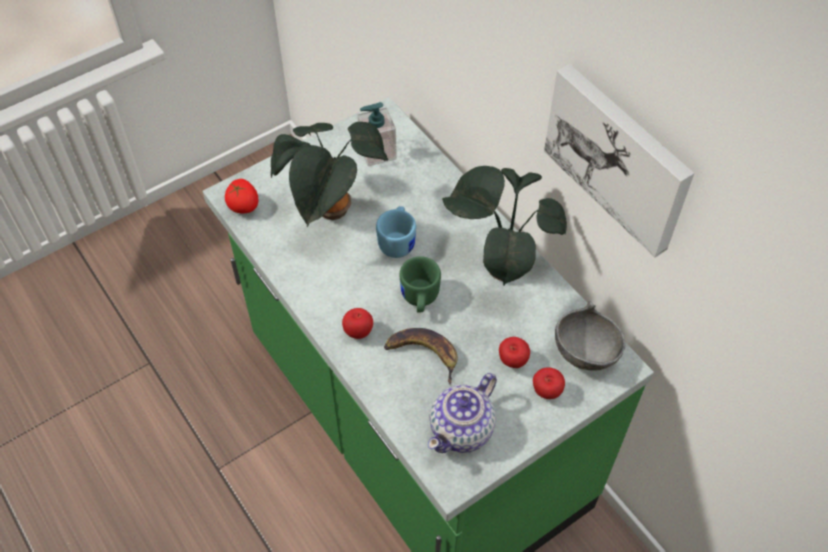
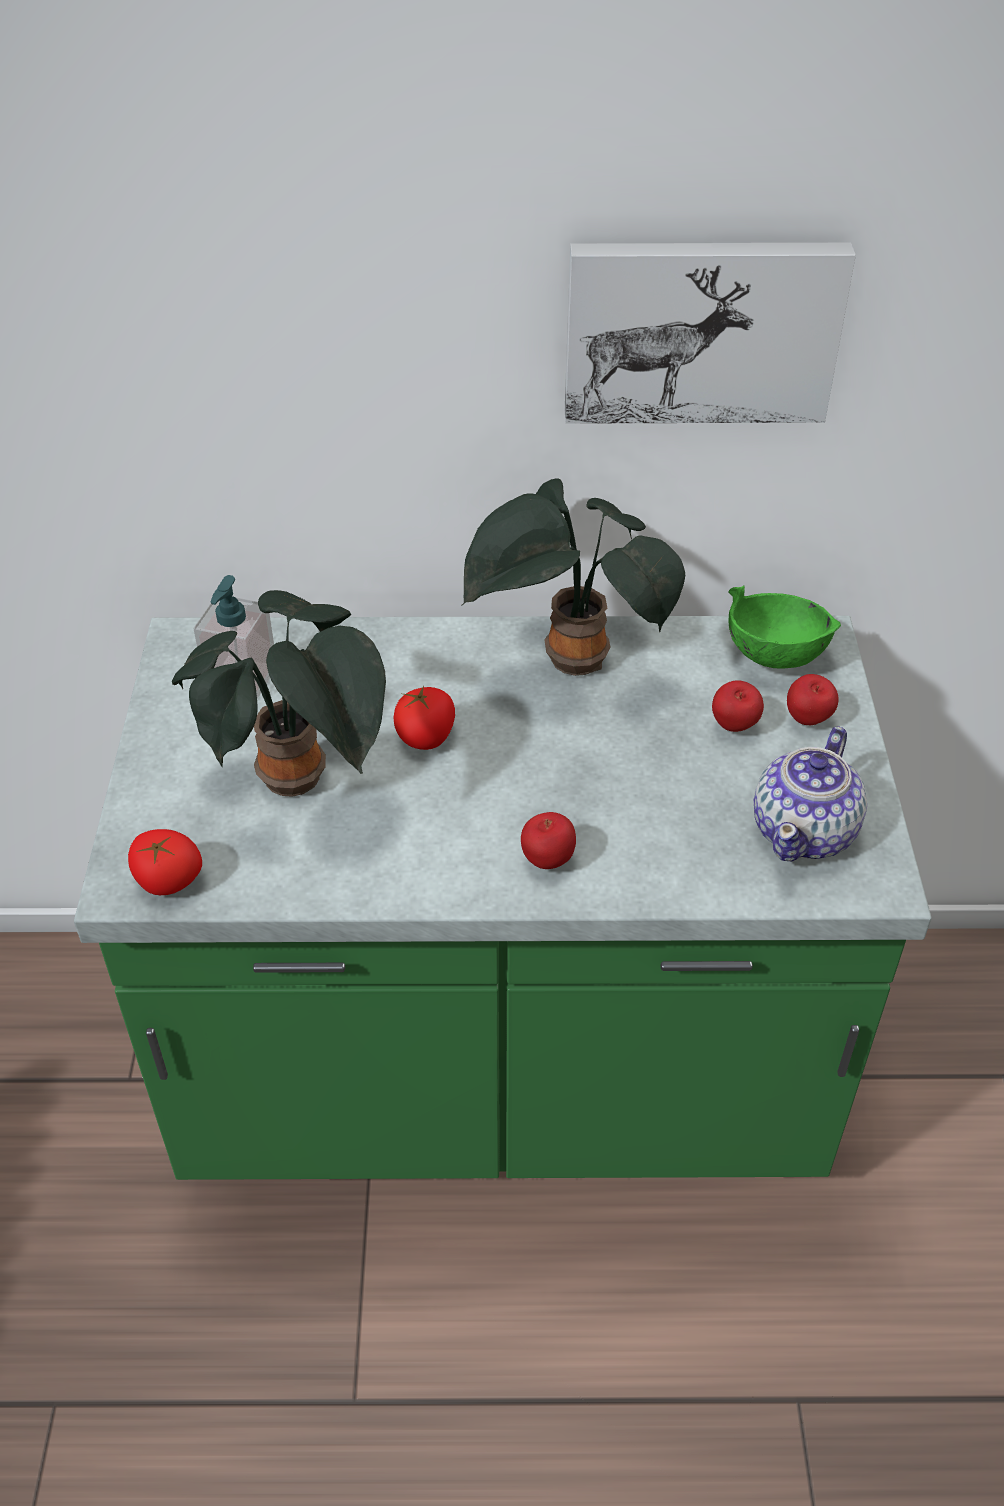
camera: 55 degrees left, 10 degrees down
blue mug [376,206,416,258] -> tomato [393,685,455,750]
banana [384,328,458,385] -> none
green mug [400,256,441,313] -> none
teapot [428,373,497,453] -> teapot turned 45 degrees clockwise [754,726,867,862]
grey bowl [555,301,625,371] -> green bowl [728,585,841,669]

